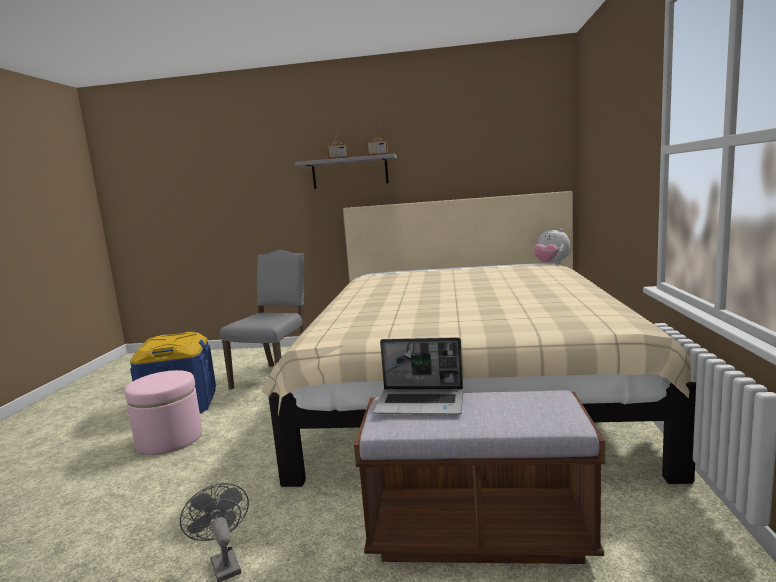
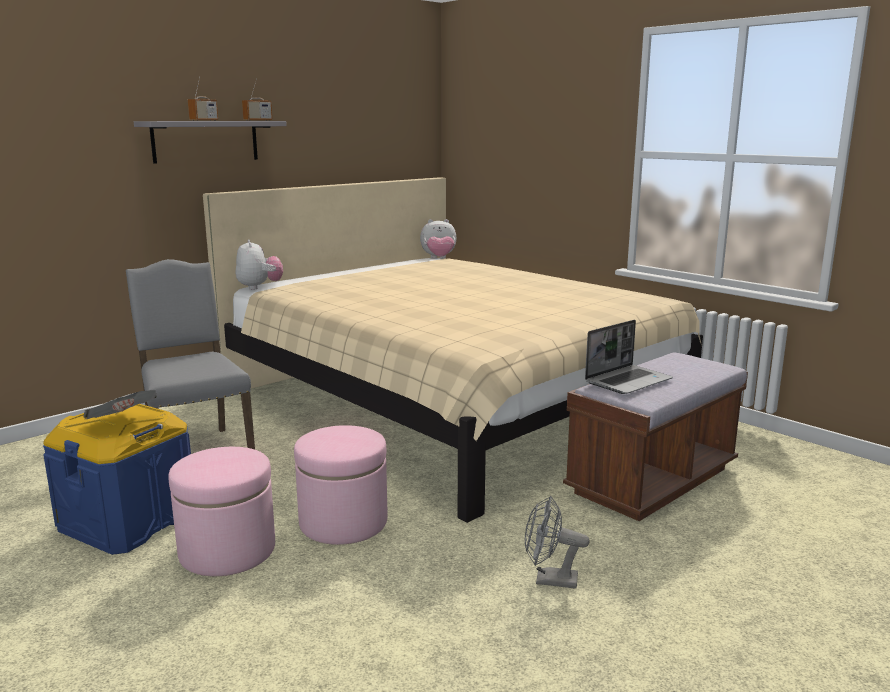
camera: 50 degrees left, 5 degrees up
none -> newspaper [83,390,157,419]
none -> plush toy [236,239,283,290]
none -> pink ottoman [294,425,388,545]

